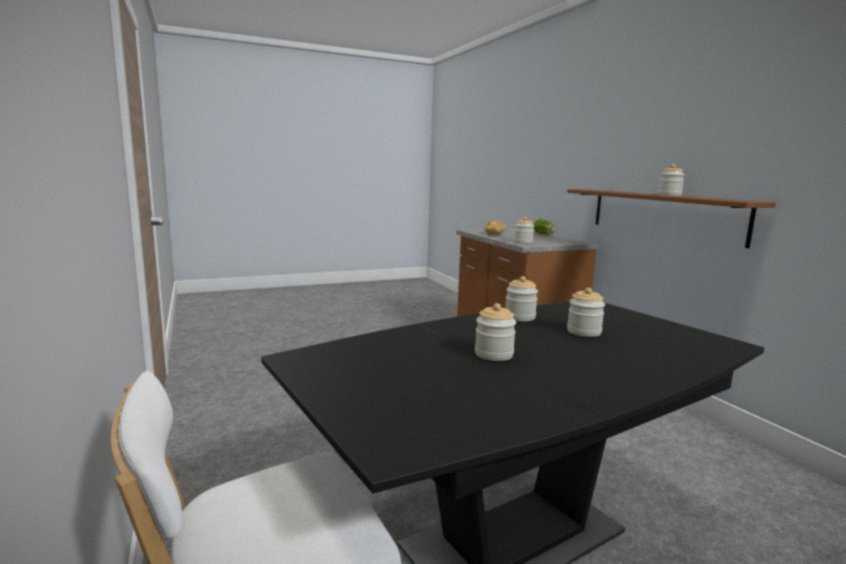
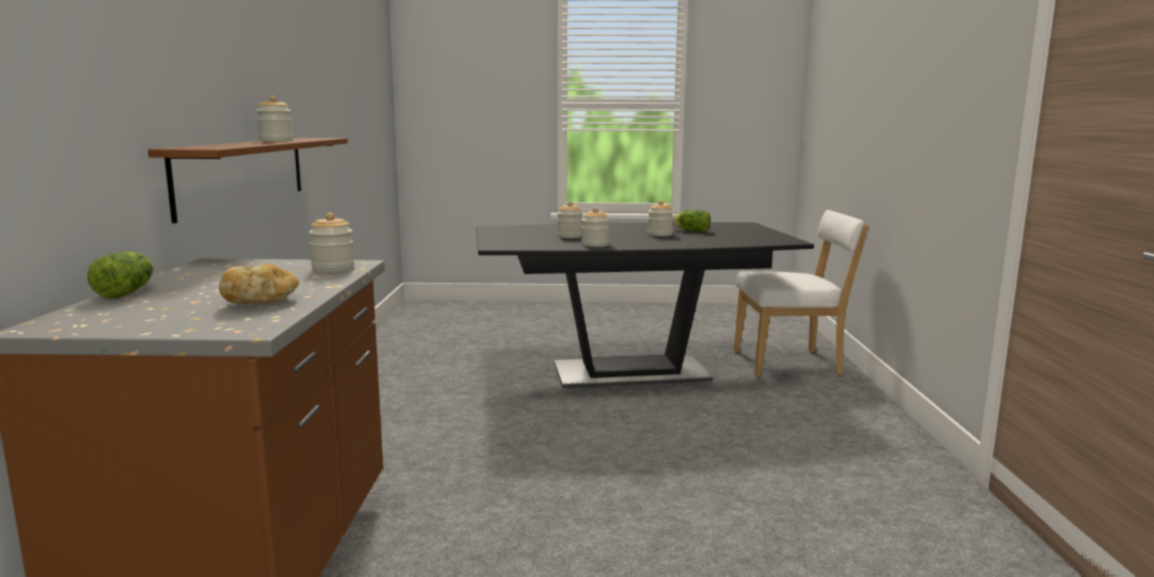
camera: 155 degrees left, 0 degrees up
none -> lettuce [673,210,711,232]

